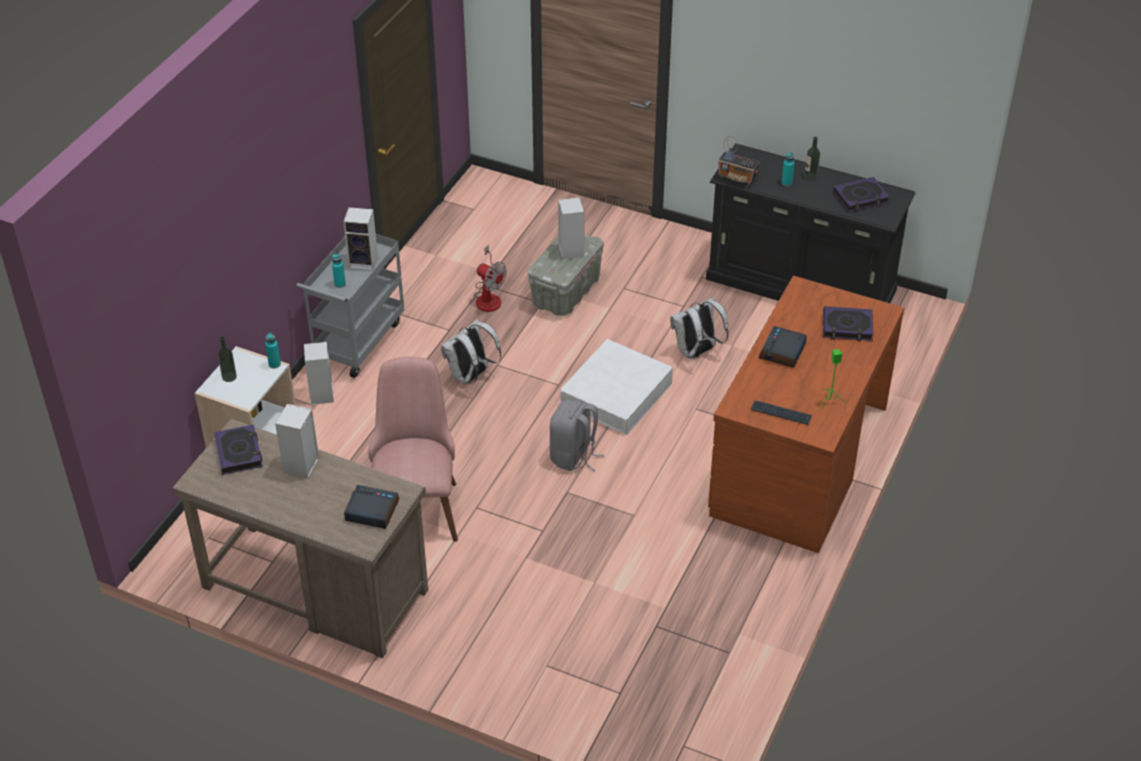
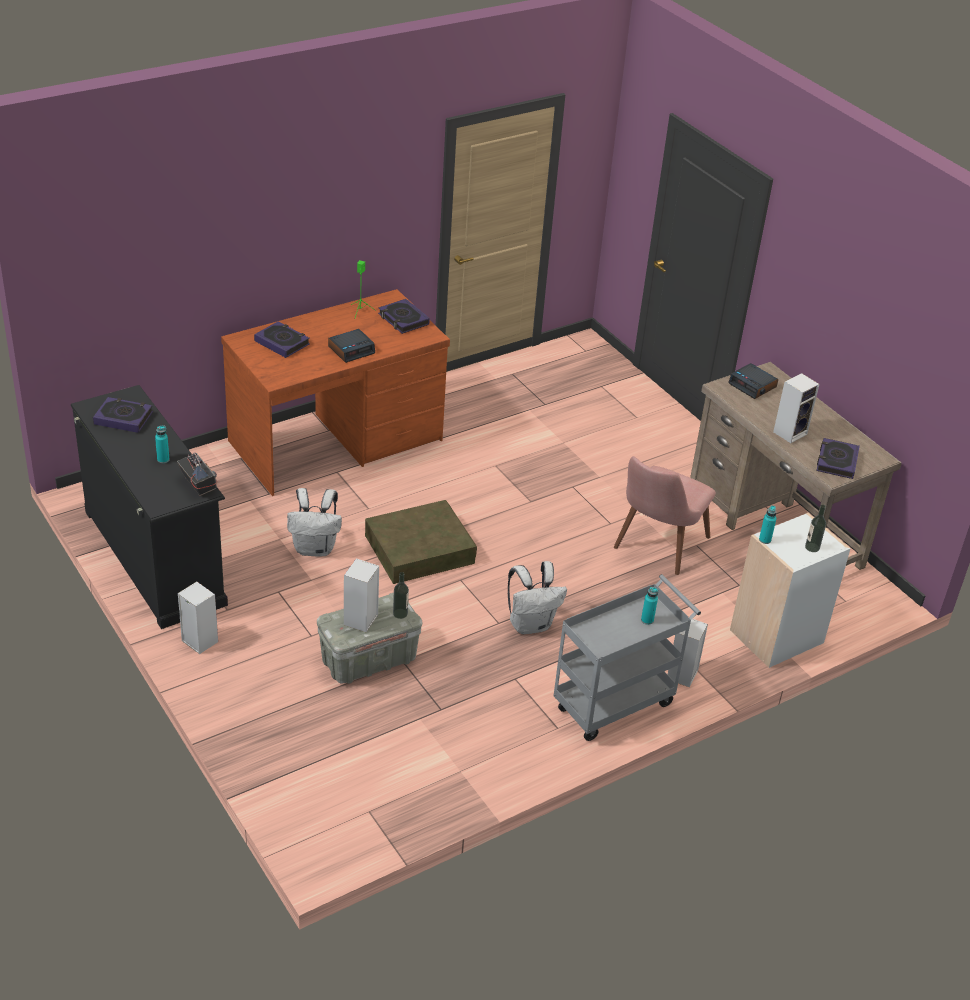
camera: 150 degrees left, 5 degrees down
speaker [344,207,378,271] -> speaker moved to [178,582,218,654]
fan [474,245,507,312] -> none
grey backpack [550,399,605,471] -> none
white storage box [561,339,673,435] -> brown storage box [365,500,477,584]
keyboard [751,400,812,425] -> book [378,299,430,334]
bottle [804,137,820,180] -> bottle moved to [393,572,409,619]

